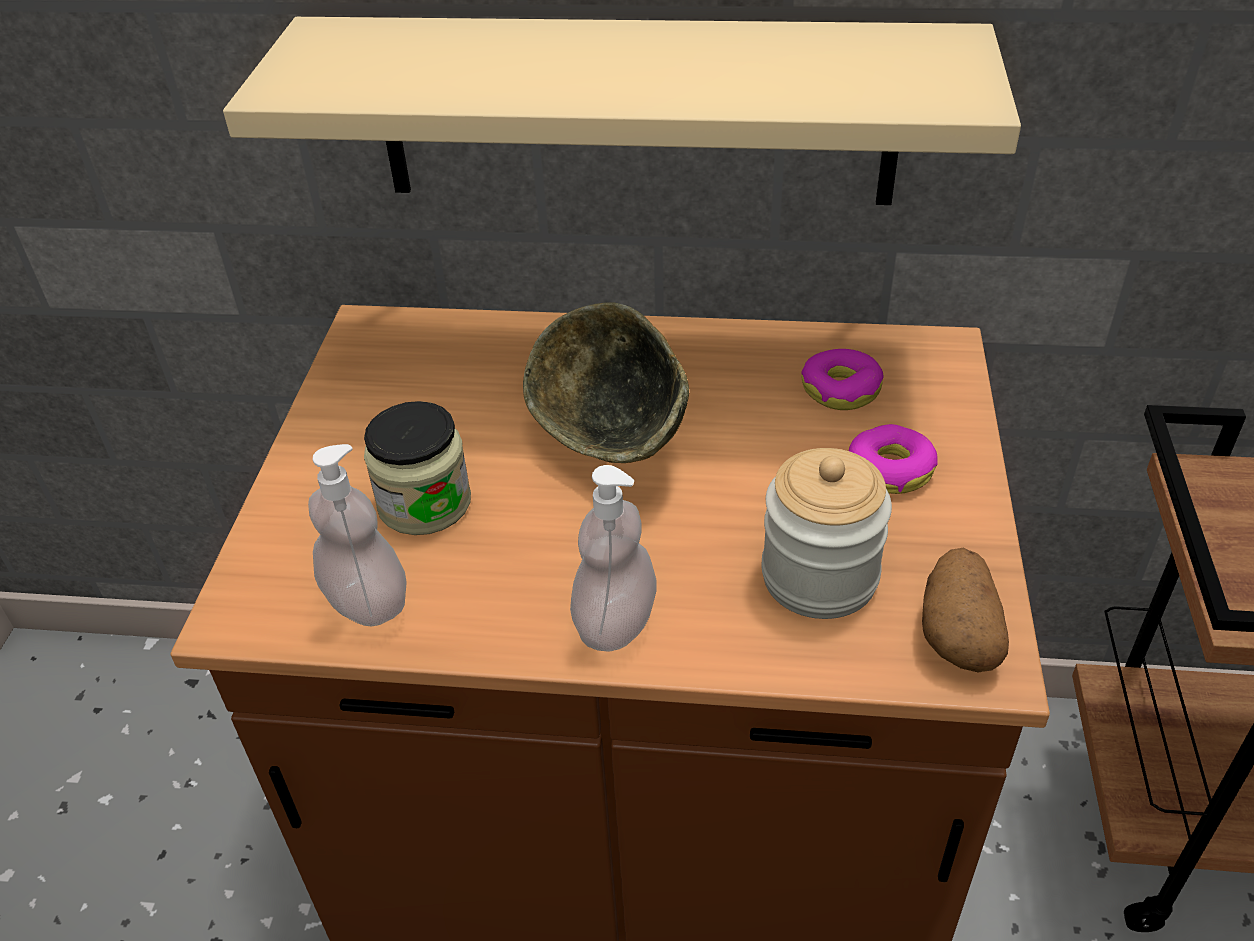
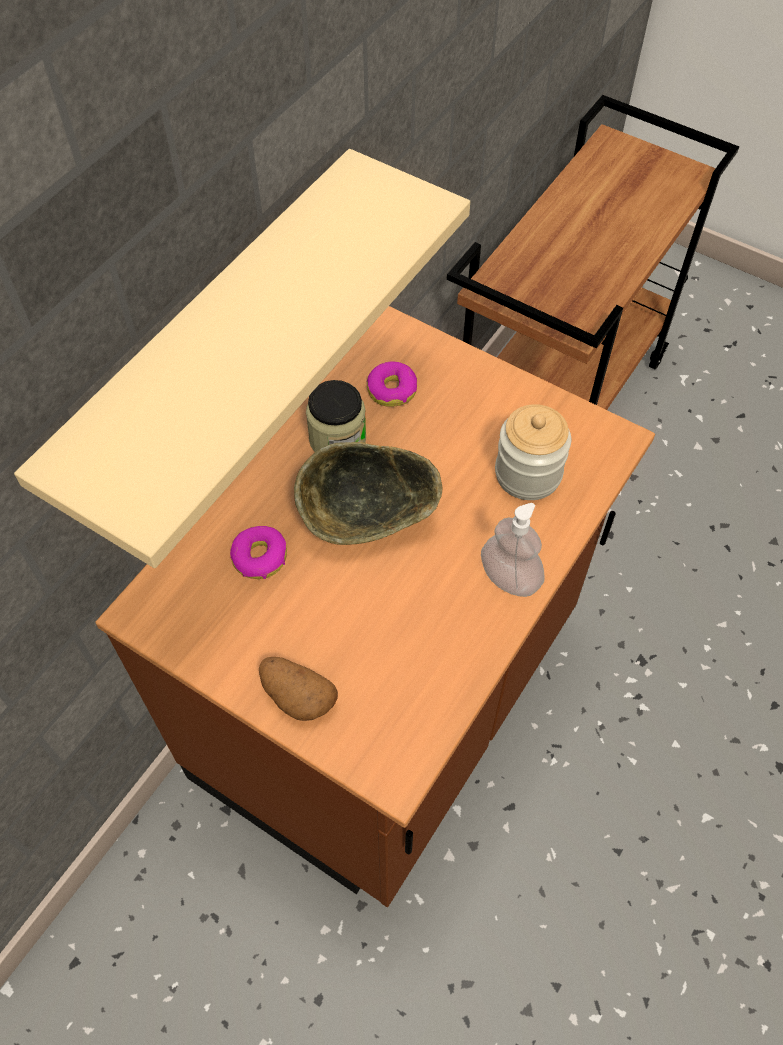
camera: 65 degrees left, 15 degrees up
soap dispenser [308,444,407,626] -> none
jar [364,401,471,535] -> jar moved to [306,380,366,452]
donut [849,424,938,494] -> donut moved to [230,526,287,579]
potato [922,548,1009,672] -> potato moved to [259,657,338,721]

